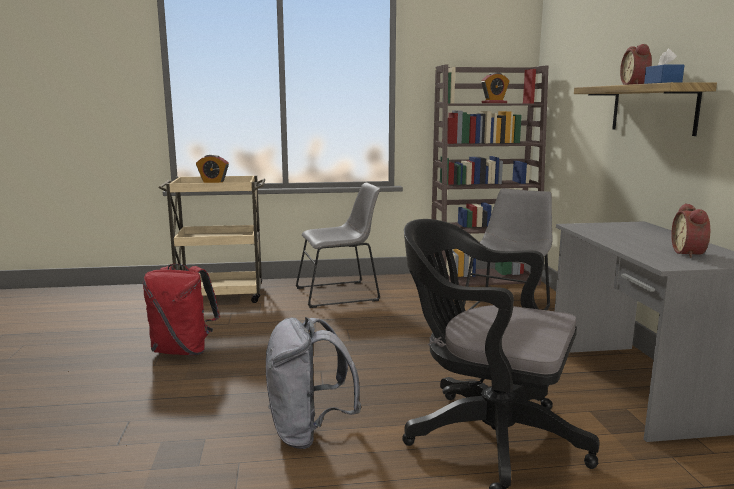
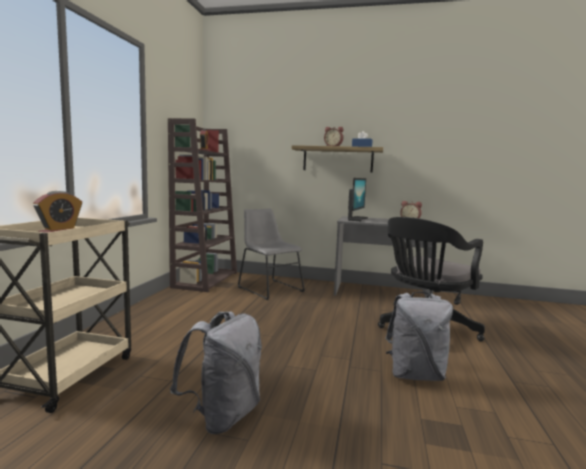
camera: 70 degrees left, 5 degrees down
red backpack [143,264,220,355] -> grey backpack [170,312,262,434]
grey chair [296,183,380,308] -> none
none -> monitor [348,178,368,221]

